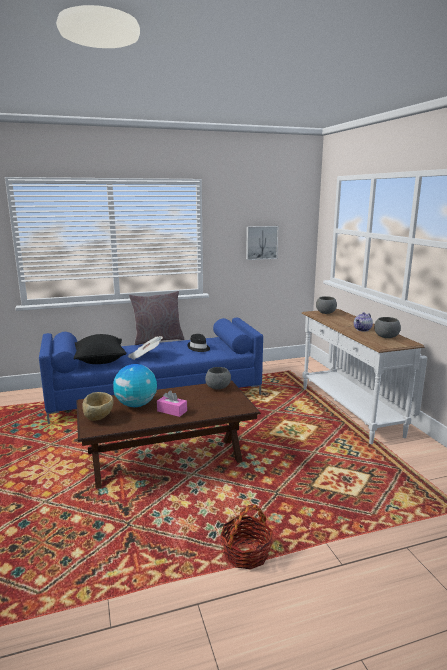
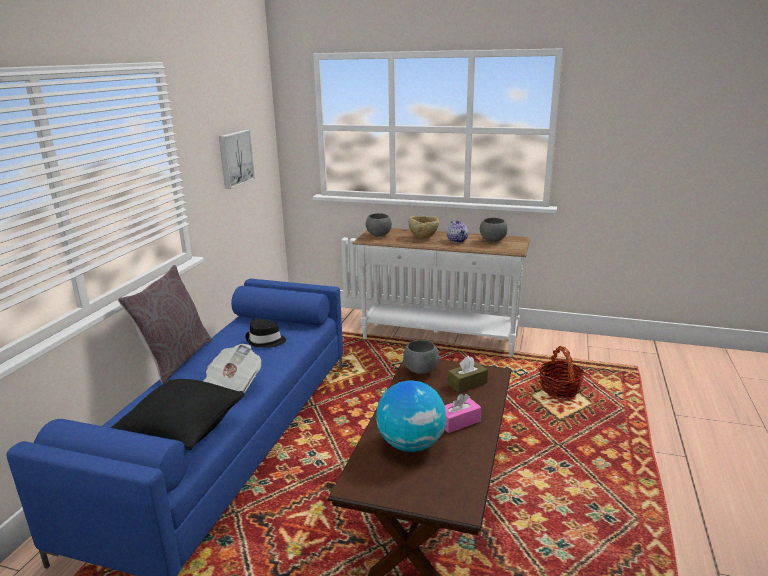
camera: 55 degrees left, 5 degrees up
beige bowl [82,392,114,421] -> beige bowl moved to [409,216,439,239]
basket [220,504,273,570] -> basket moved to [539,346,585,398]
none -> brown tissue box [448,356,488,392]

